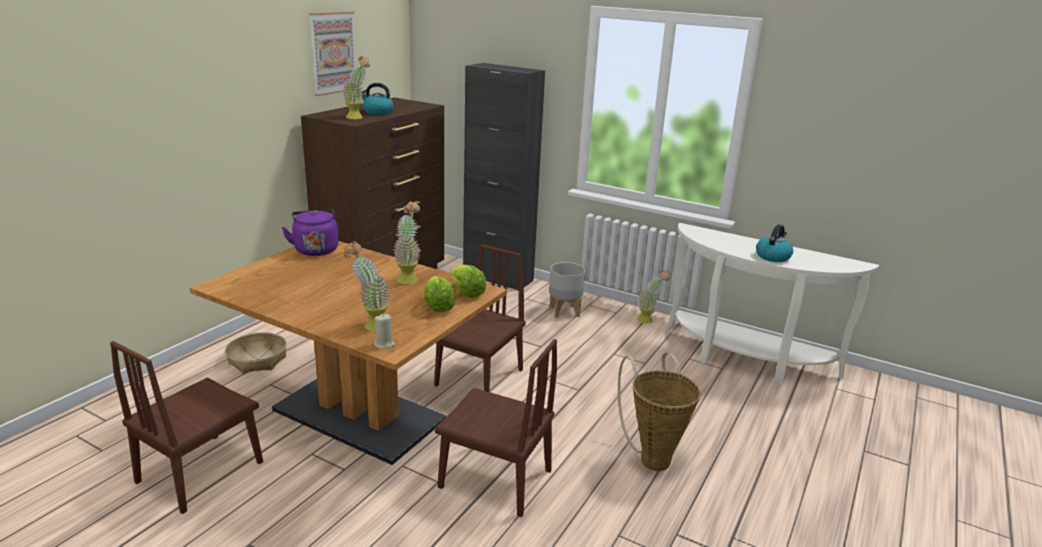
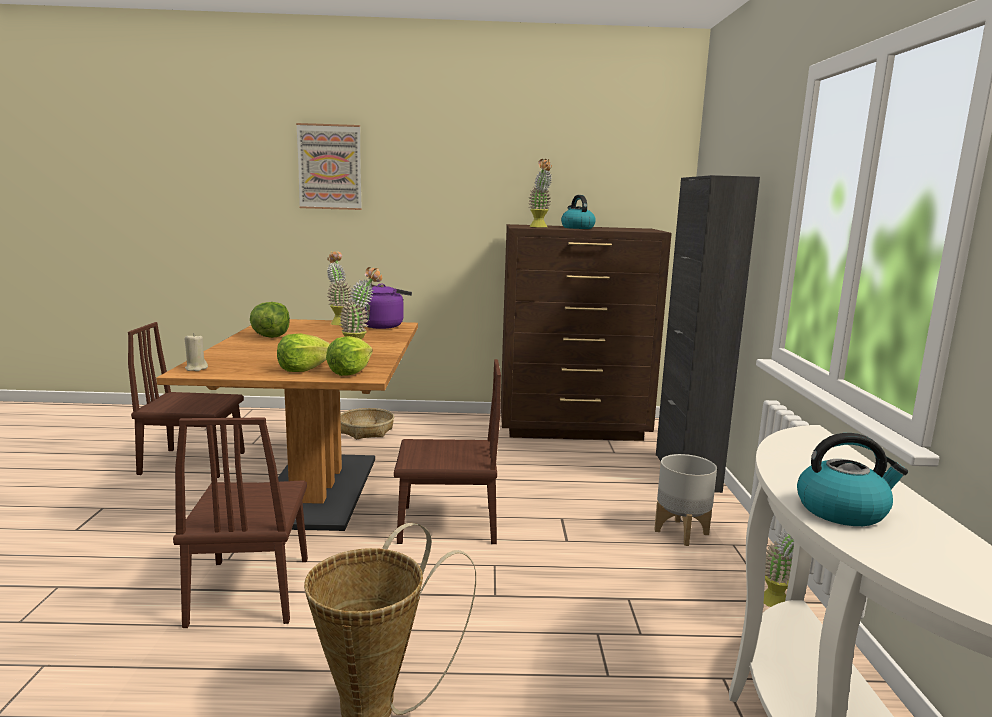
camera: 60 degrees right, 10 degrees down
picture [309,11,356,96] -> picture moved to [296,123,362,210]
potted plant [344,241,390,331] -> potted plant moved to [327,251,352,325]
none -> lettuce [250,302,290,338]

